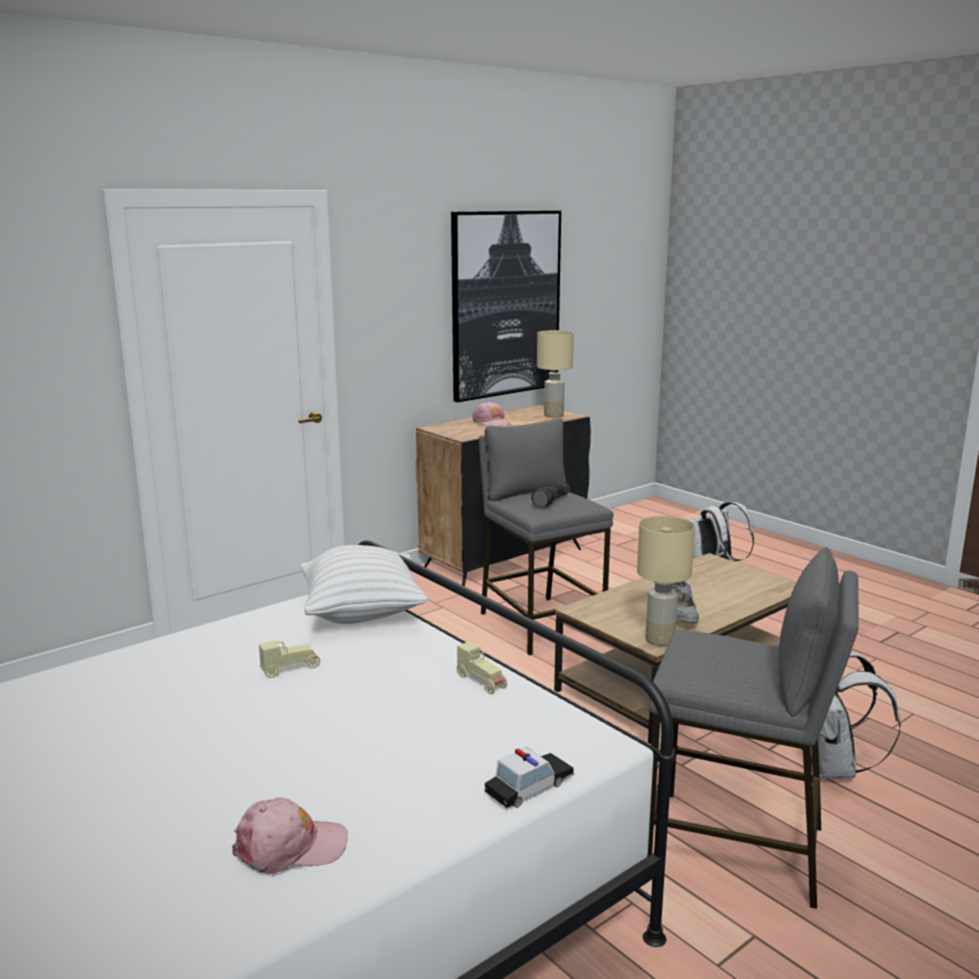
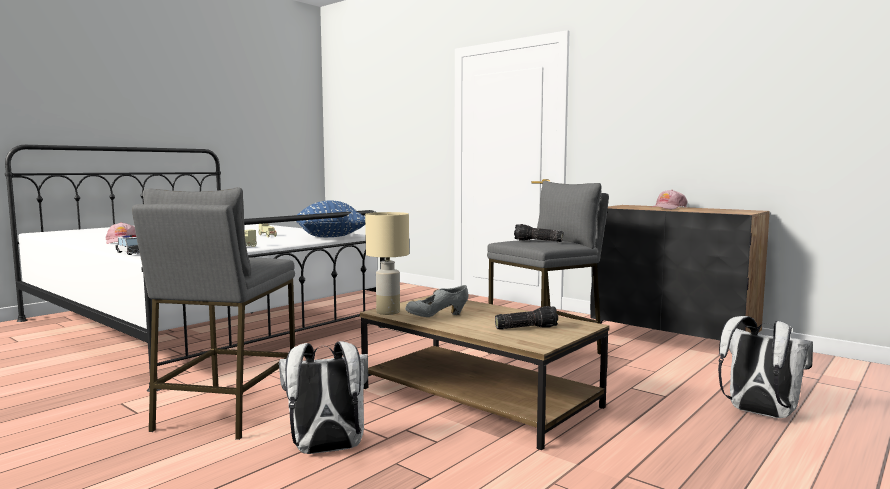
camera: 80 degrees right, 10 degrees down
white pillow [301,545,427,624] -> blue pillow [295,200,365,237]
picture [451,211,561,402] -> none
beige table lamp [537,330,574,418] -> none
none -> flashlight [495,306,558,330]

